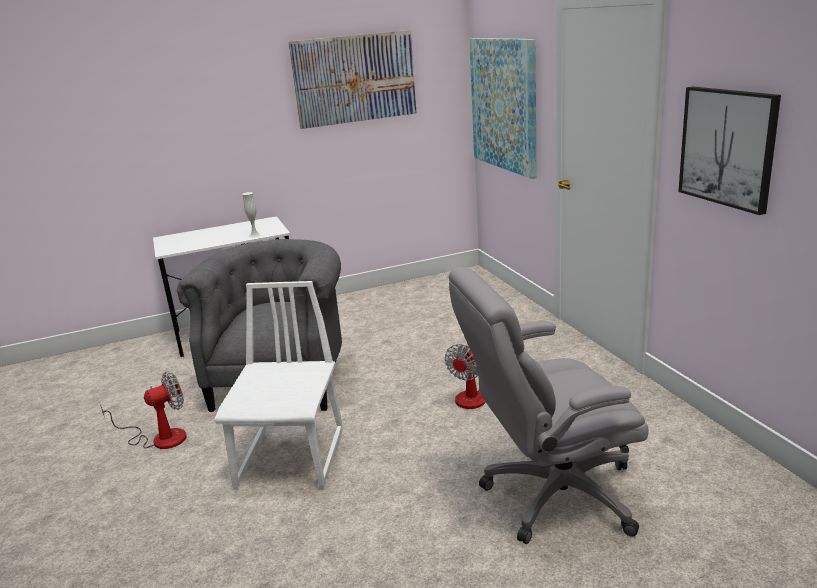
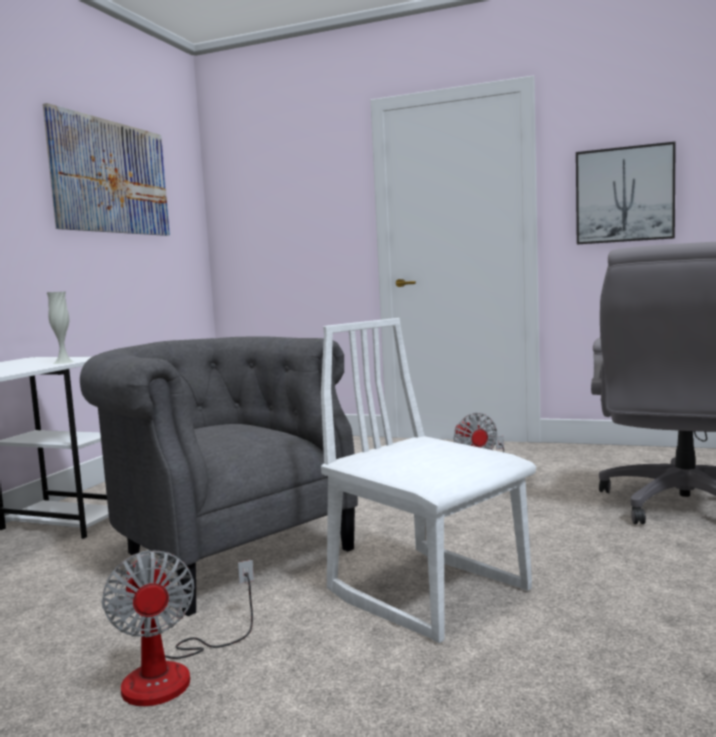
camera: 50 degrees left, 15 degrees down
fan [100,372,187,449] -> fan turned 150 degrees clockwise [102,550,254,706]
picture [469,38,537,179] -> none

